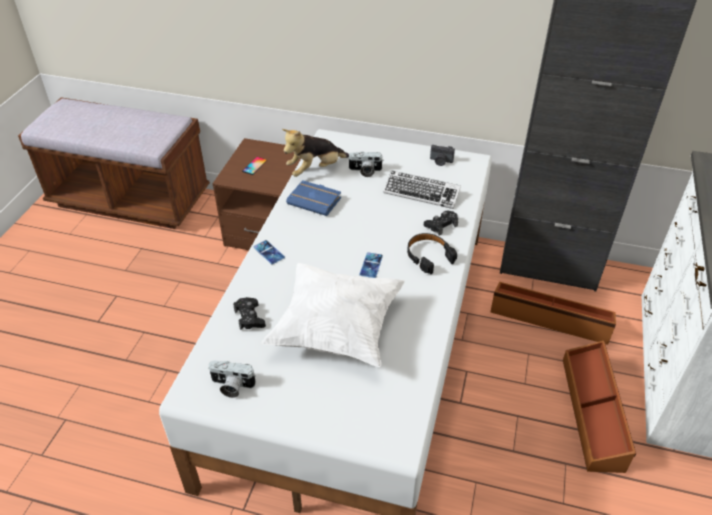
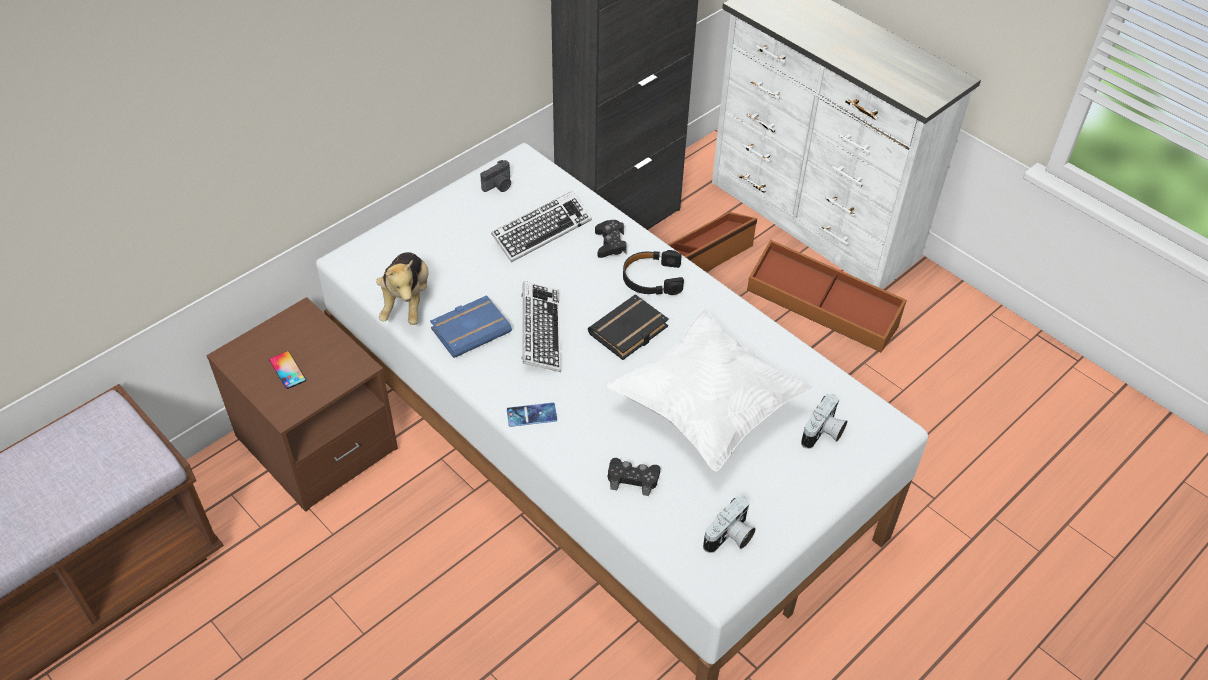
camera: 60 degrees left, 5 degrees up
camera [348,152,383,177] -> camera moved to [801,394,848,449]
phone [360,252,383,278] -> black book [588,294,669,360]
none -> keyboard [521,281,561,372]

